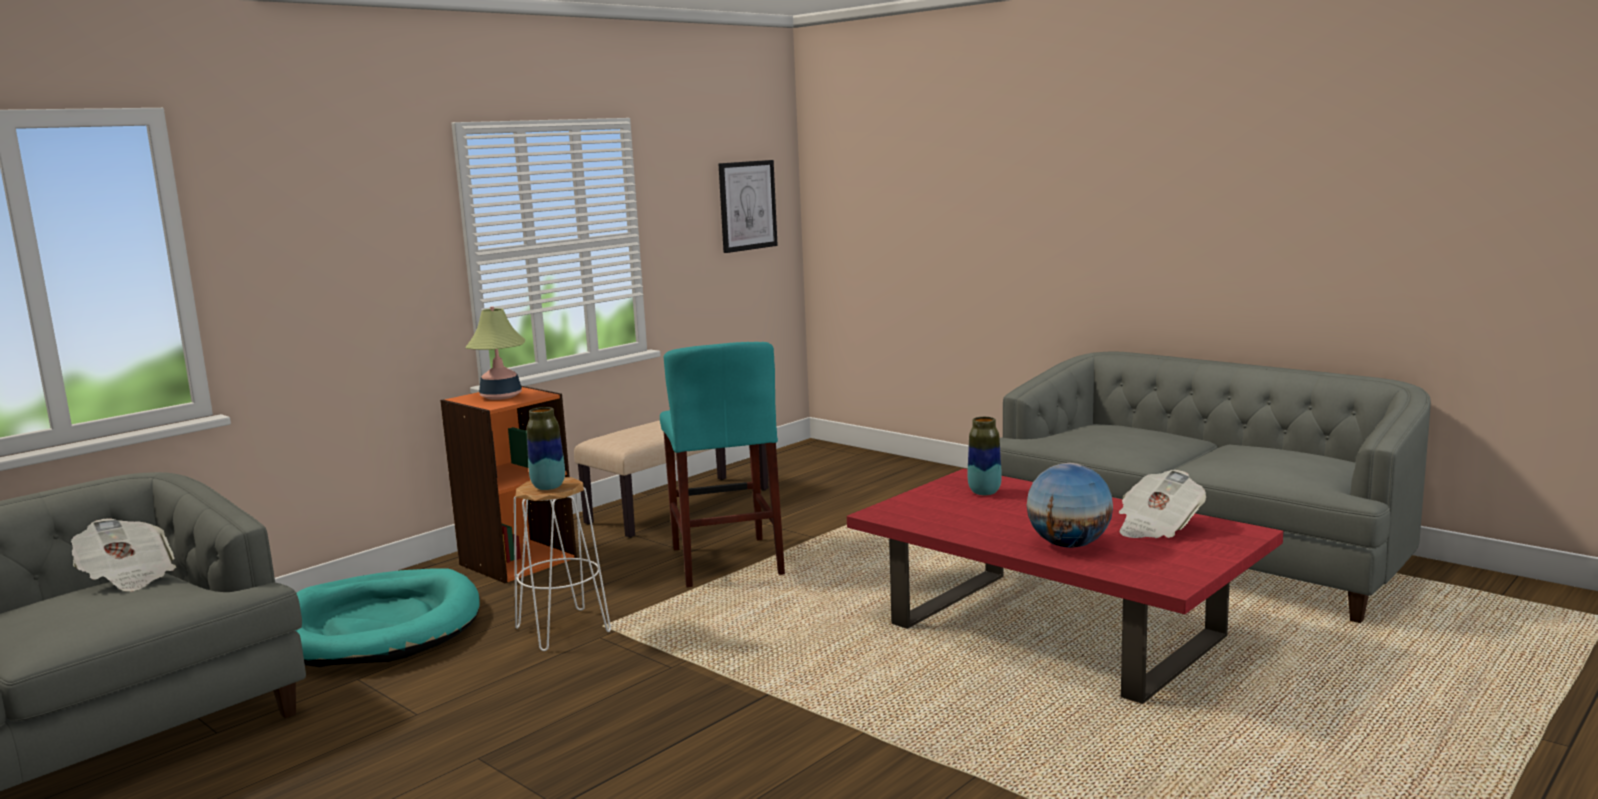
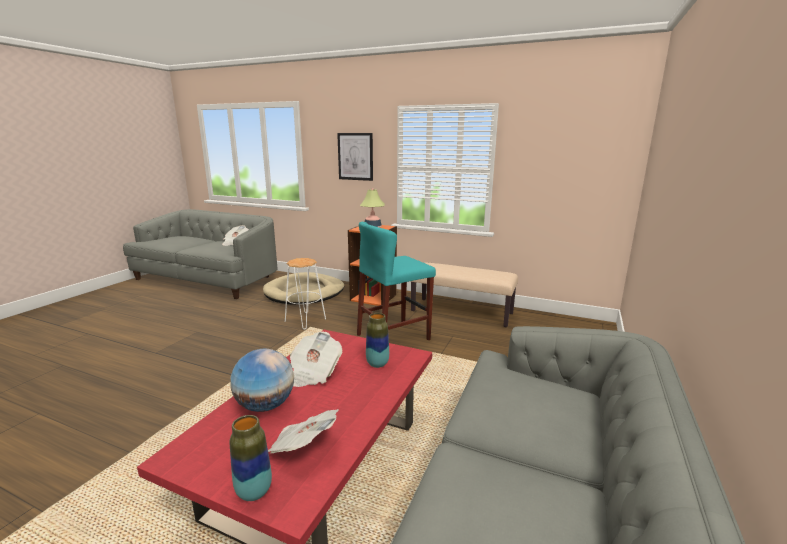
camera: 70 degrees right, 5 degrees up
turquoise dog bed [295,568,480,667] -> beige dog bed [263,272,344,305]
vase [527,407,565,490] -> vase moved to [230,415,272,501]
picture [718,160,778,253] -> picture moved to [337,133,373,181]
none -> newspaper [289,331,342,387]

